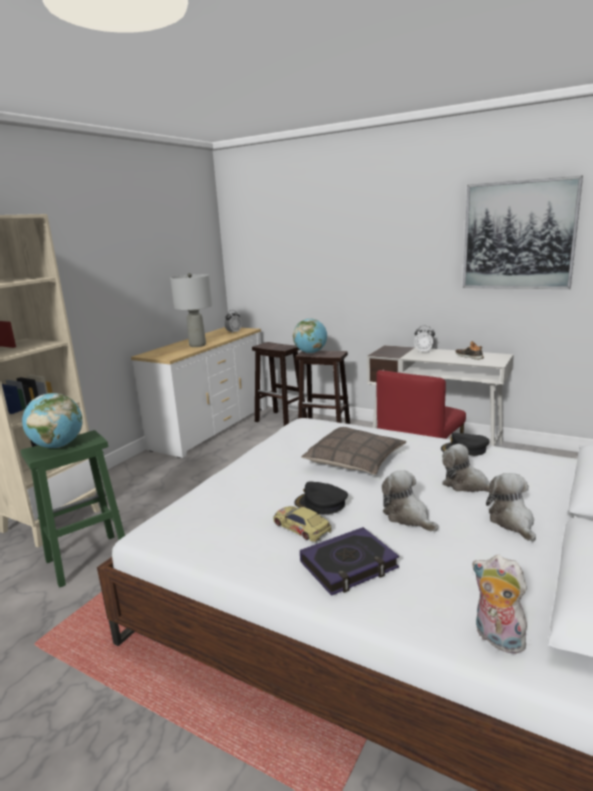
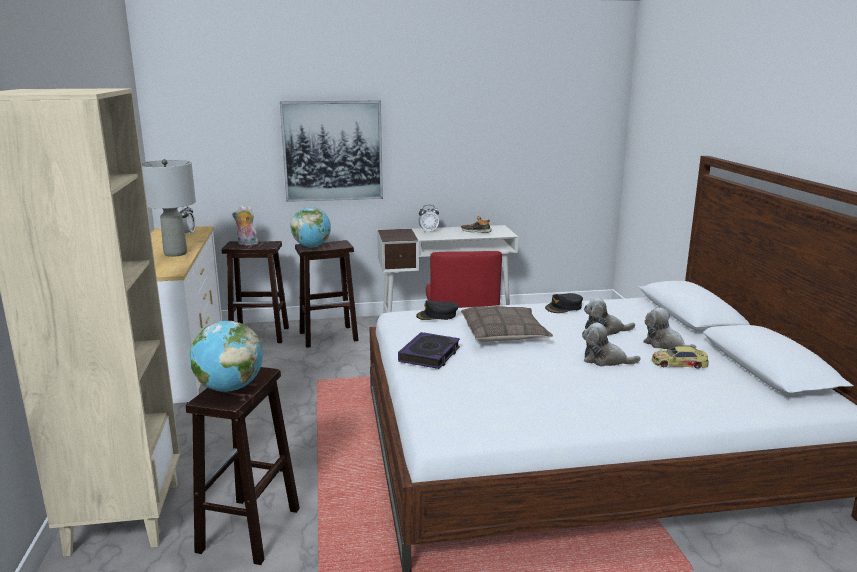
camera: 40 degrees left, 0 degrees up
green stool [20,430,125,588] -> brown stool [186,367,300,565]
toy car [273,506,331,542] -> toy car moved to [651,346,709,369]
black cap [294,481,348,514] -> black cap moved to [416,300,459,320]
book [300,527,399,596] -> book moved to [398,332,460,369]
picture [463,175,583,289] -> picture moved to [280,101,383,202]
plush toy [472,555,527,654] -> plush toy moved to [232,205,258,246]

